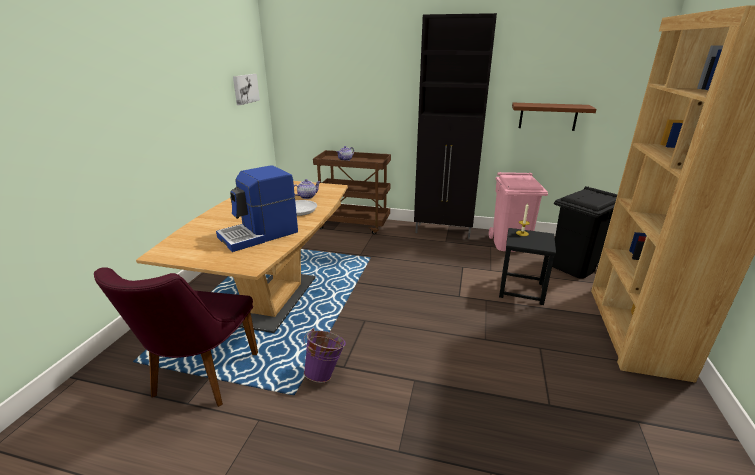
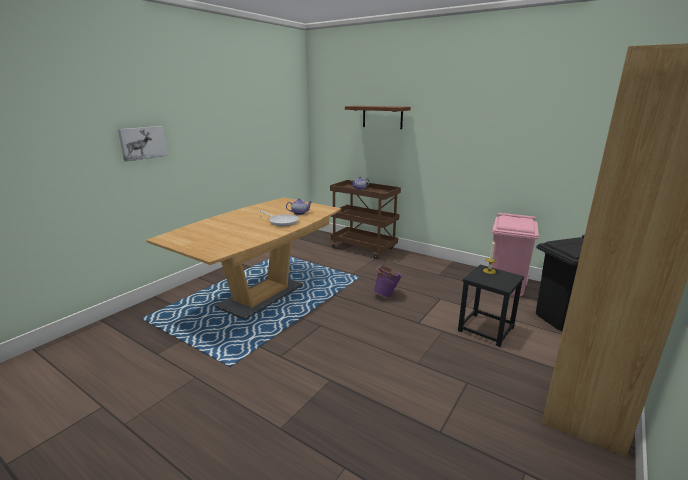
camera: 20 degrees right, 5 degrees down
purple chair [94,267,258,407] -> none
coffee machine [216,165,298,252] -> none
picture [233,74,260,105] -> picture moved to [118,126,168,162]
purple bucket [304,328,346,383] -> purple bucket moved to [374,264,403,298]
black cabinet [414,13,497,239] -> none
brown shelf [512,103,596,131] -> brown shelf moved to [345,106,411,129]

